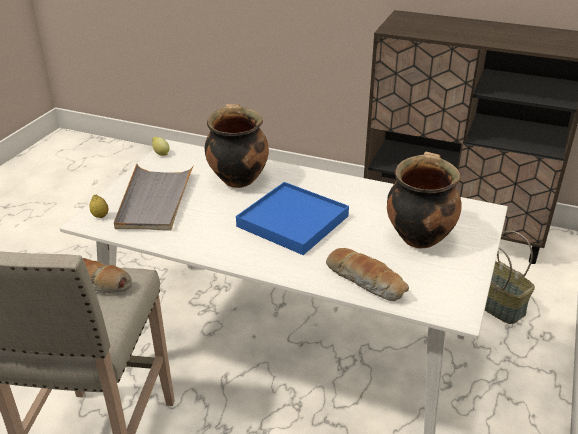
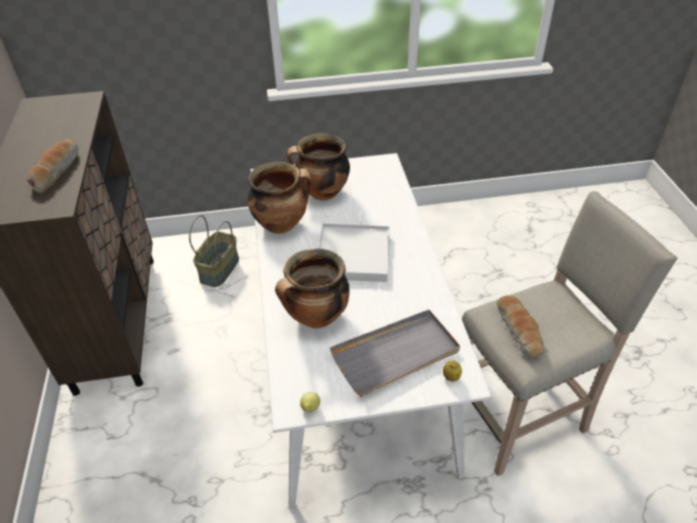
camera: 120 degrees left, 10 degrees up
blue tray [236,182,349,255] -> white tray [318,224,390,282]
bread [326,248,409,301] -> bread moved to [27,139,78,193]
none -> cooking pot [248,162,312,234]

